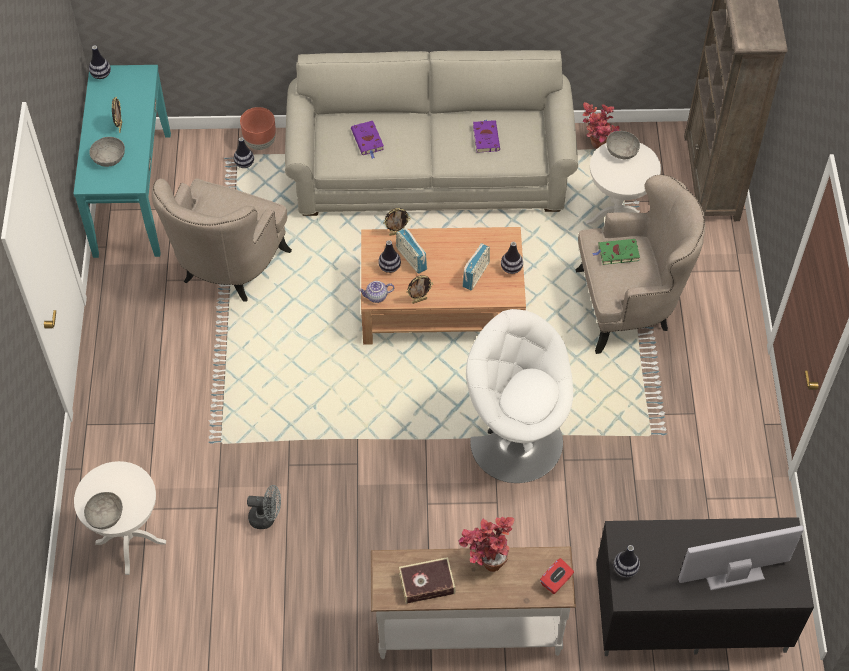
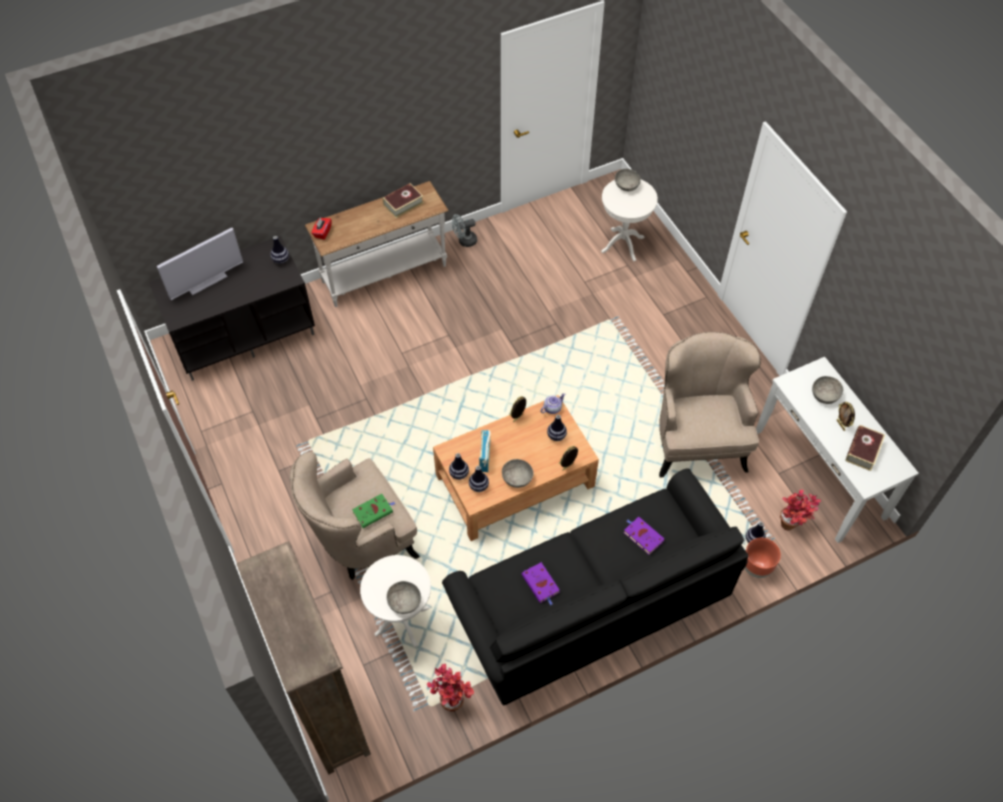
camera: 155 degrees right, 0 degrees up
turquoise console table [73,65,171,258] -> white console table [756,357,919,543]
vase [89,46,111,79] -> vase moved to [469,466,489,492]
grey fan [247,485,281,529] -> grey fan moved to [452,214,477,247]
beige sofa [285,50,578,216] -> black sofa [442,469,748,705]
radio [396,228,427,274] -> none
potted plant [459,517,514,572] -> potted plant moved to [780,490,821,530]
white armchair [466,309,573,483] -> none
none -> grey bowl [502,459,533,488]
none -> book [845,425,885,471]

